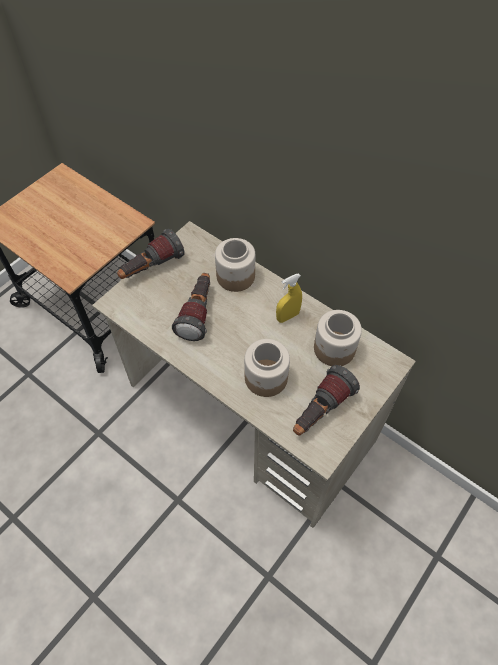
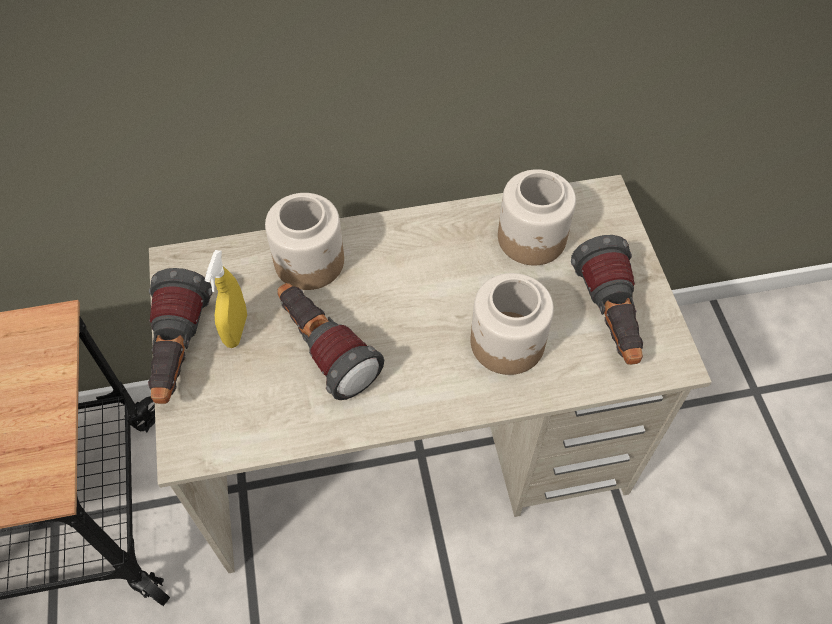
camera: 50 degrees left, 0 degrees up
yellow spray bottle [276,274,302,323] -> yellow spray bottle moved to [205,250,247,348]

